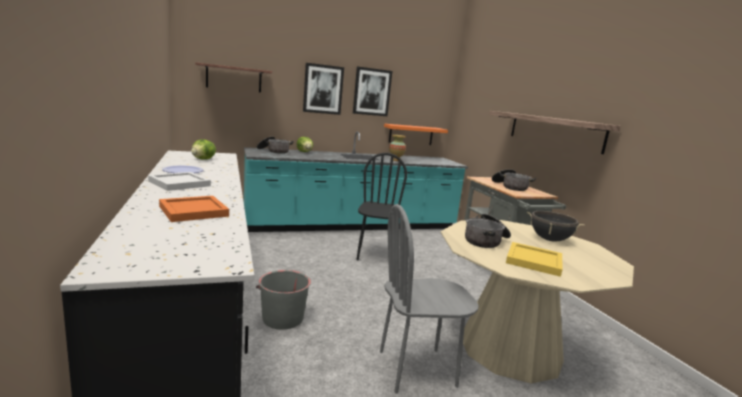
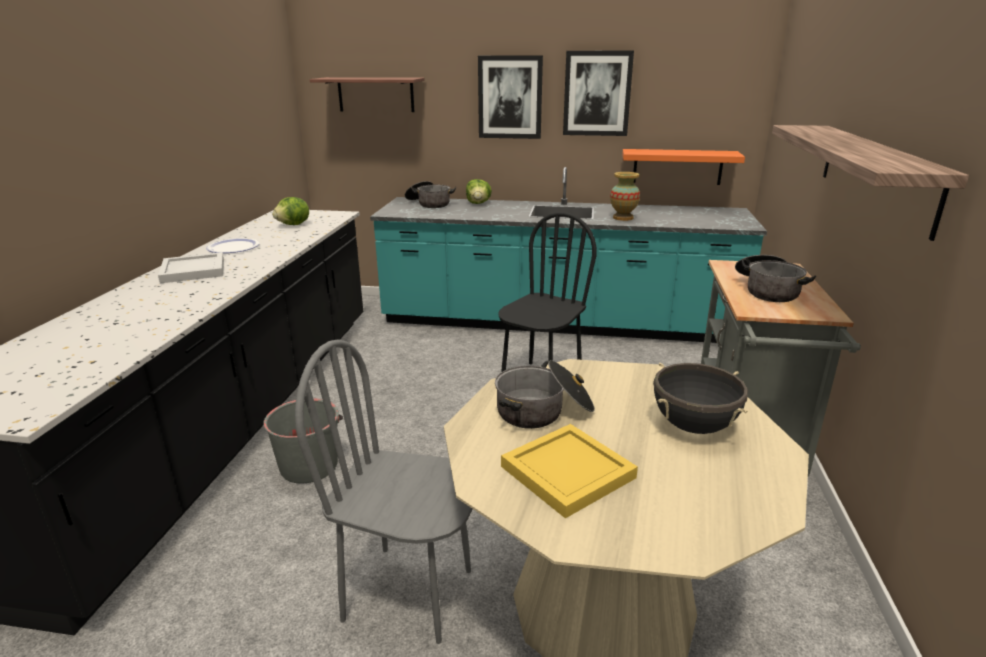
camera: 30 degrees right, 10 degrees up
orange tray [159,196,229,222] -> none

